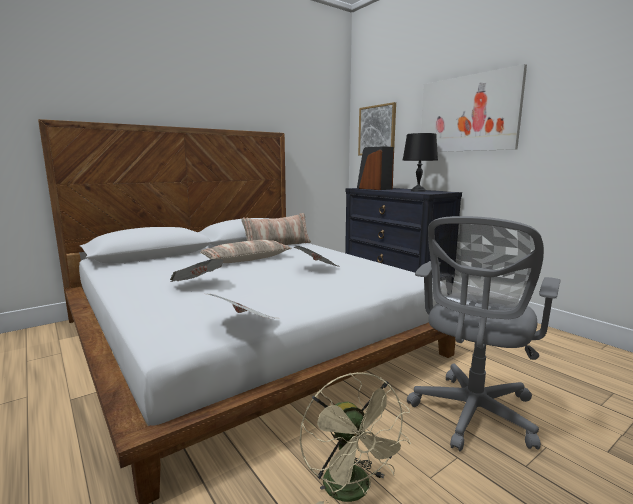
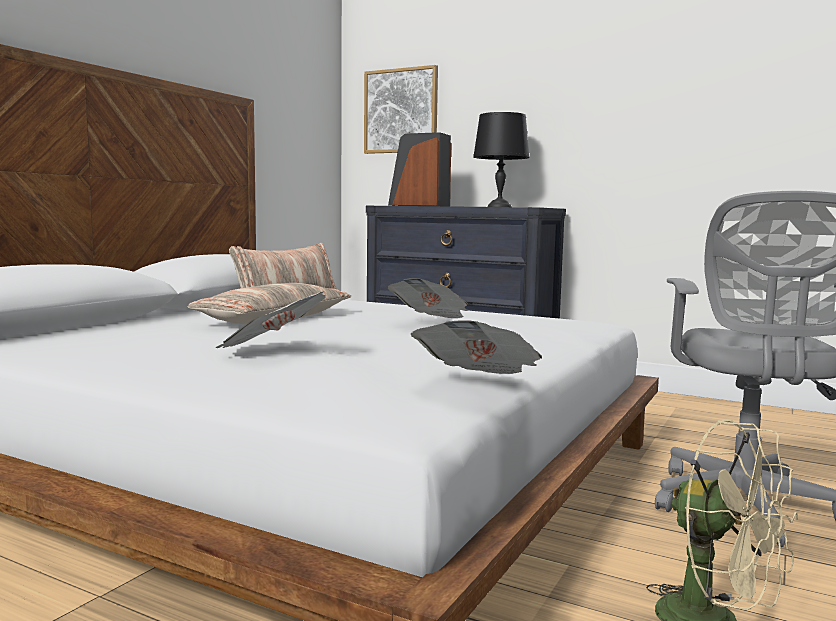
camera: 25 degrees left, 5 degrees down
picture [421,64,527,152] -> none

